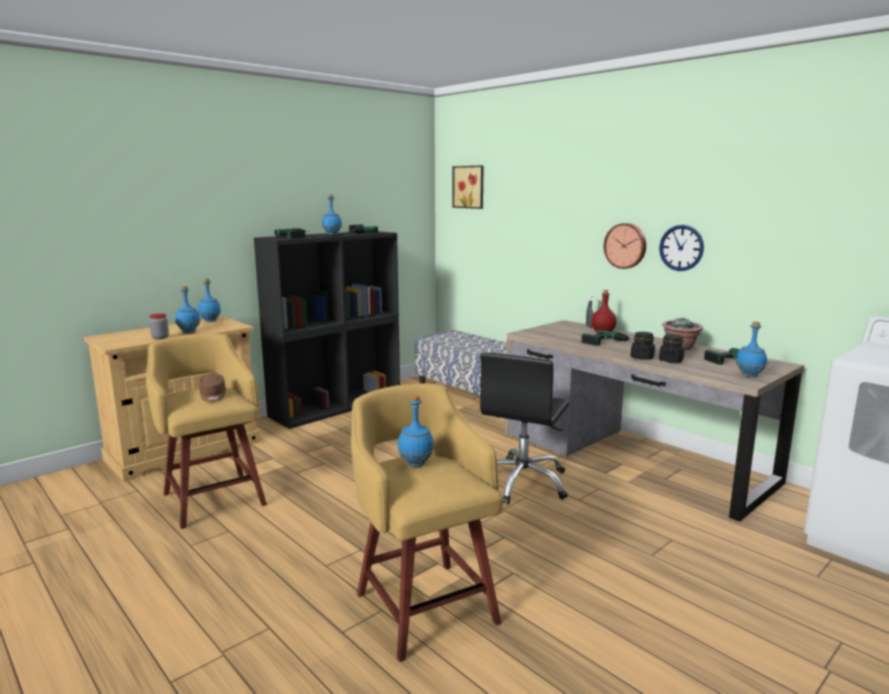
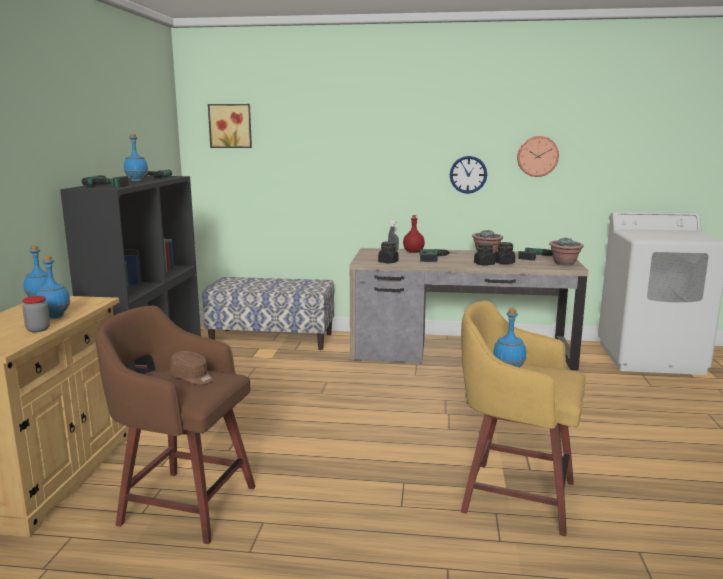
camera: 40 degrees left, 0 degrees up
yellow stool [146,333,267,529] -> brown stool [95,306,256,544]
black office chair [480,352,569,504] -> none
wall clock [604,223,646,269] -> wall clock moved to [517,136,559,177]
blue bottle [736,321,767,377] -> potted plant [549,237,584,266]
none -> black jar [378,241,399,263]

